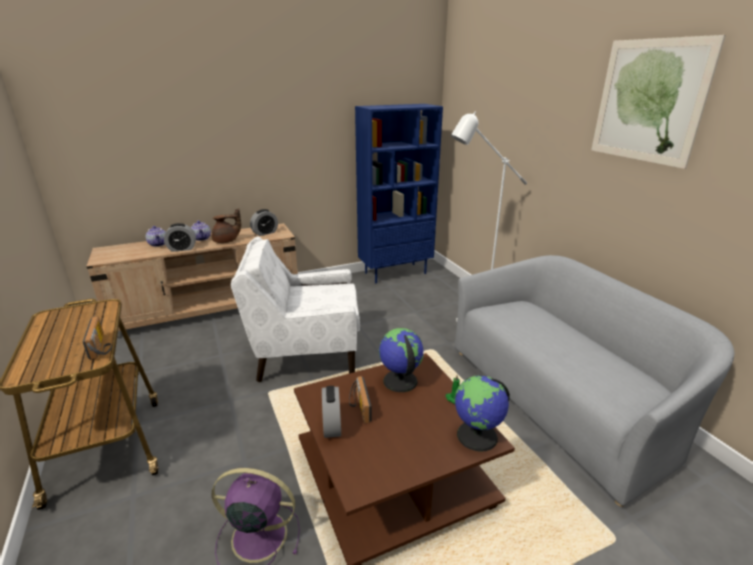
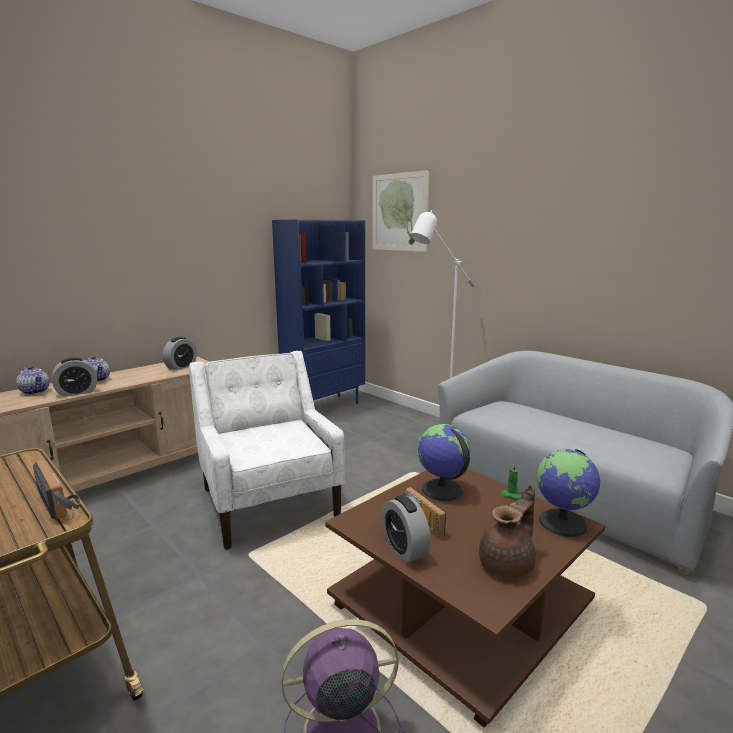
camera: 20 degrees left, 10 degrees down
brown teapot [212,208,241,243] -> brown teapot moved to [479,484,536,578]
white armchair [231,236,360,382] -> white armchair turned 90 degrees clockwise [189,351,345,550]
picture [591,35,726,169] -> picture moved to [372,170,429,252]

